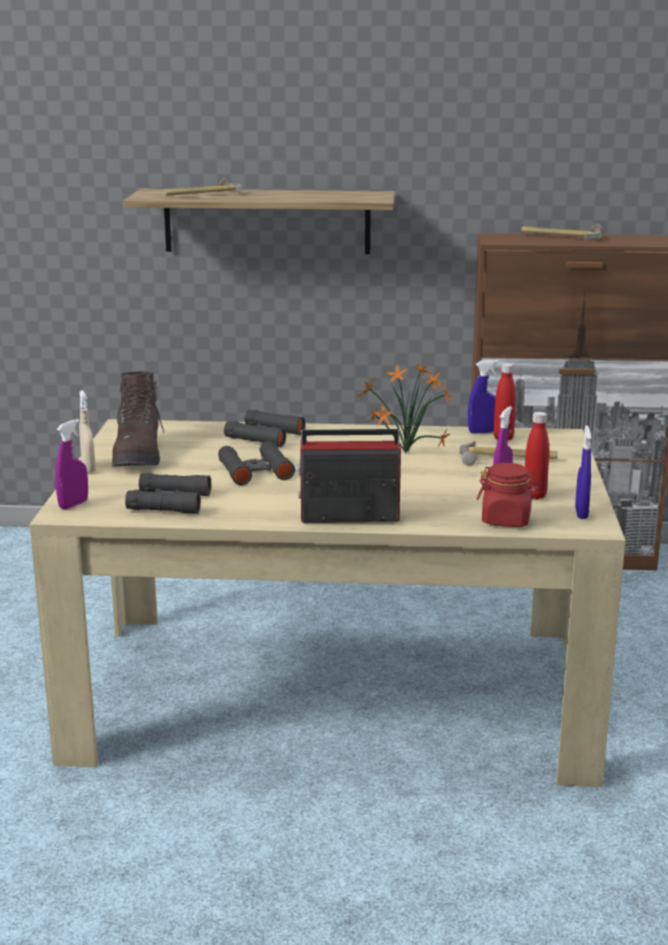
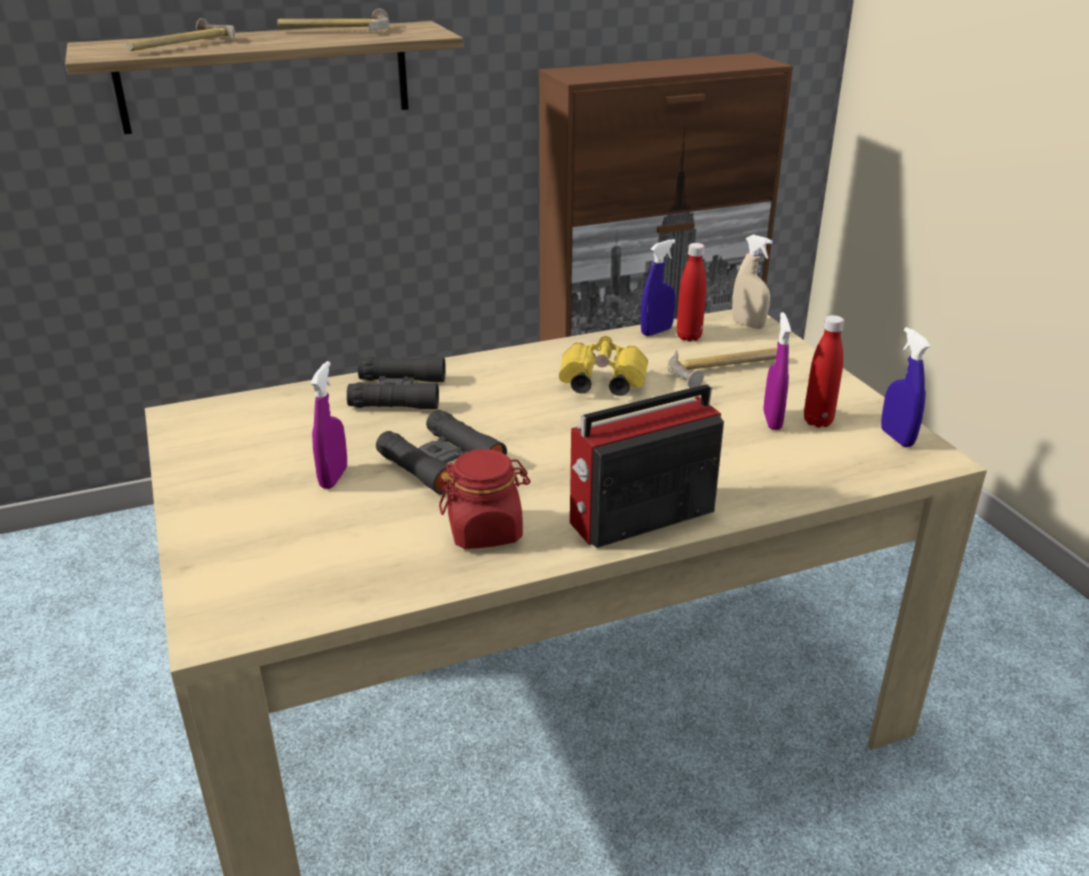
camera: 25 degrees left, 10 degrees up
purple spray bottle [55,419,88,509] -> purple spray bottle moved to [310,361,347,489]
beige spray bottle [79,390,96,473] -> beige spray bottle moved to [732,235,773,329]
brown boot [112,371,165,467] -> none
black binoculars [125,473,211,514] -> none
potted plant [358,361,453,453] -> yellow binoculars [559,336,648,396]
red jar [477,463,540,527] -> red jar moved to [439,449,530,549]
hammer [521,224,603,240] -> hammer moved to [277,9,390,31]

